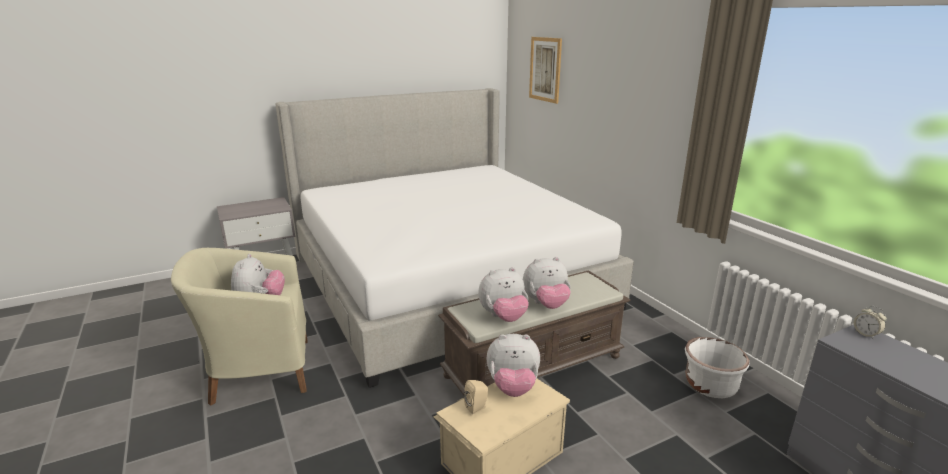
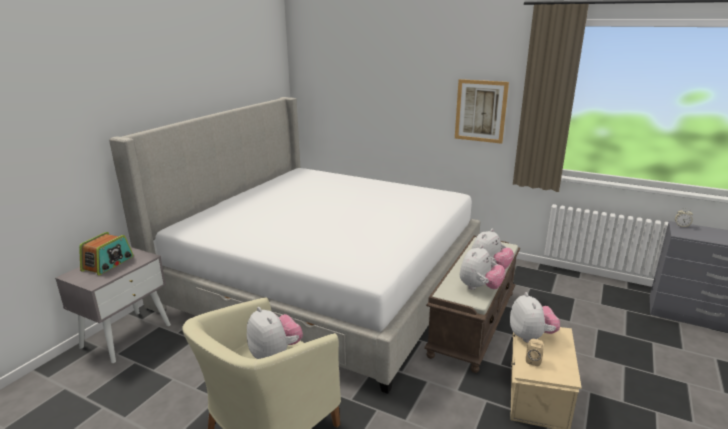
camera: 35 degrees left, 0 degrees up
plush toy [486,334,540,397] -> plush toy turned 60 degrees counterclockwise [510,292,560,343]
picture [529,37,562,104] -> picture moved to [455,79,509,144]
white planter [685,337,749,398] -> none
none -> radio [79,232,133,275]

